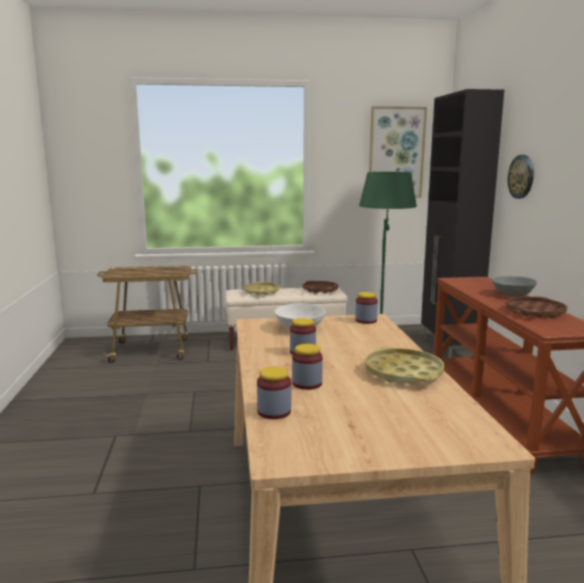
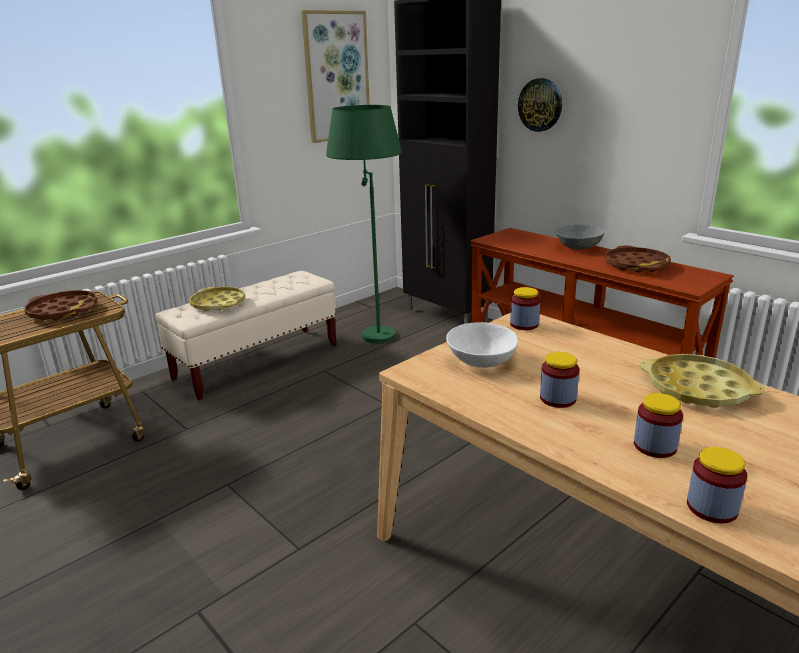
camera: 35 degrees left, 10 degrees up
brown tray [302,281,338,293] -> brown tray moved to [24,290,97,321]

